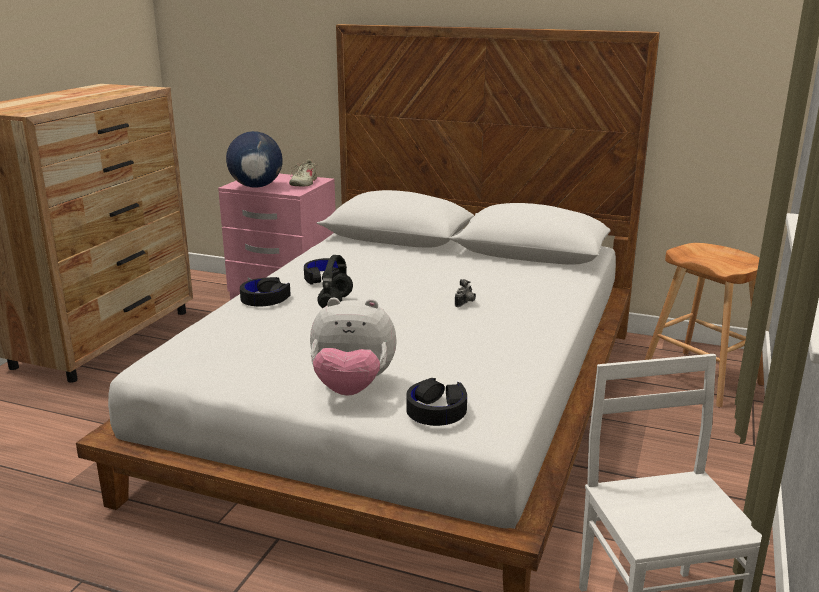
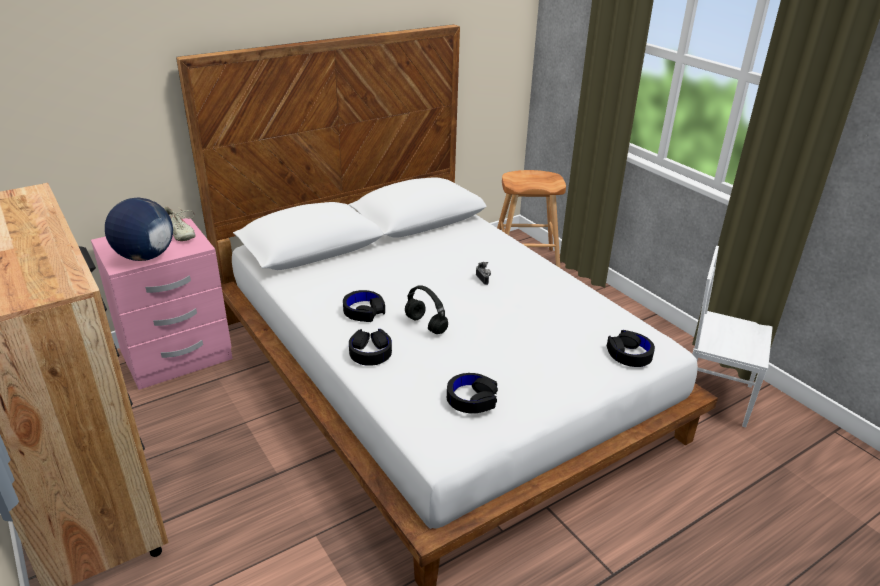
camera: 55 degrees left, 10 degrees up
plush toy [310,298,397,396] -> none
none -> black headphones [447,373,498,414]

